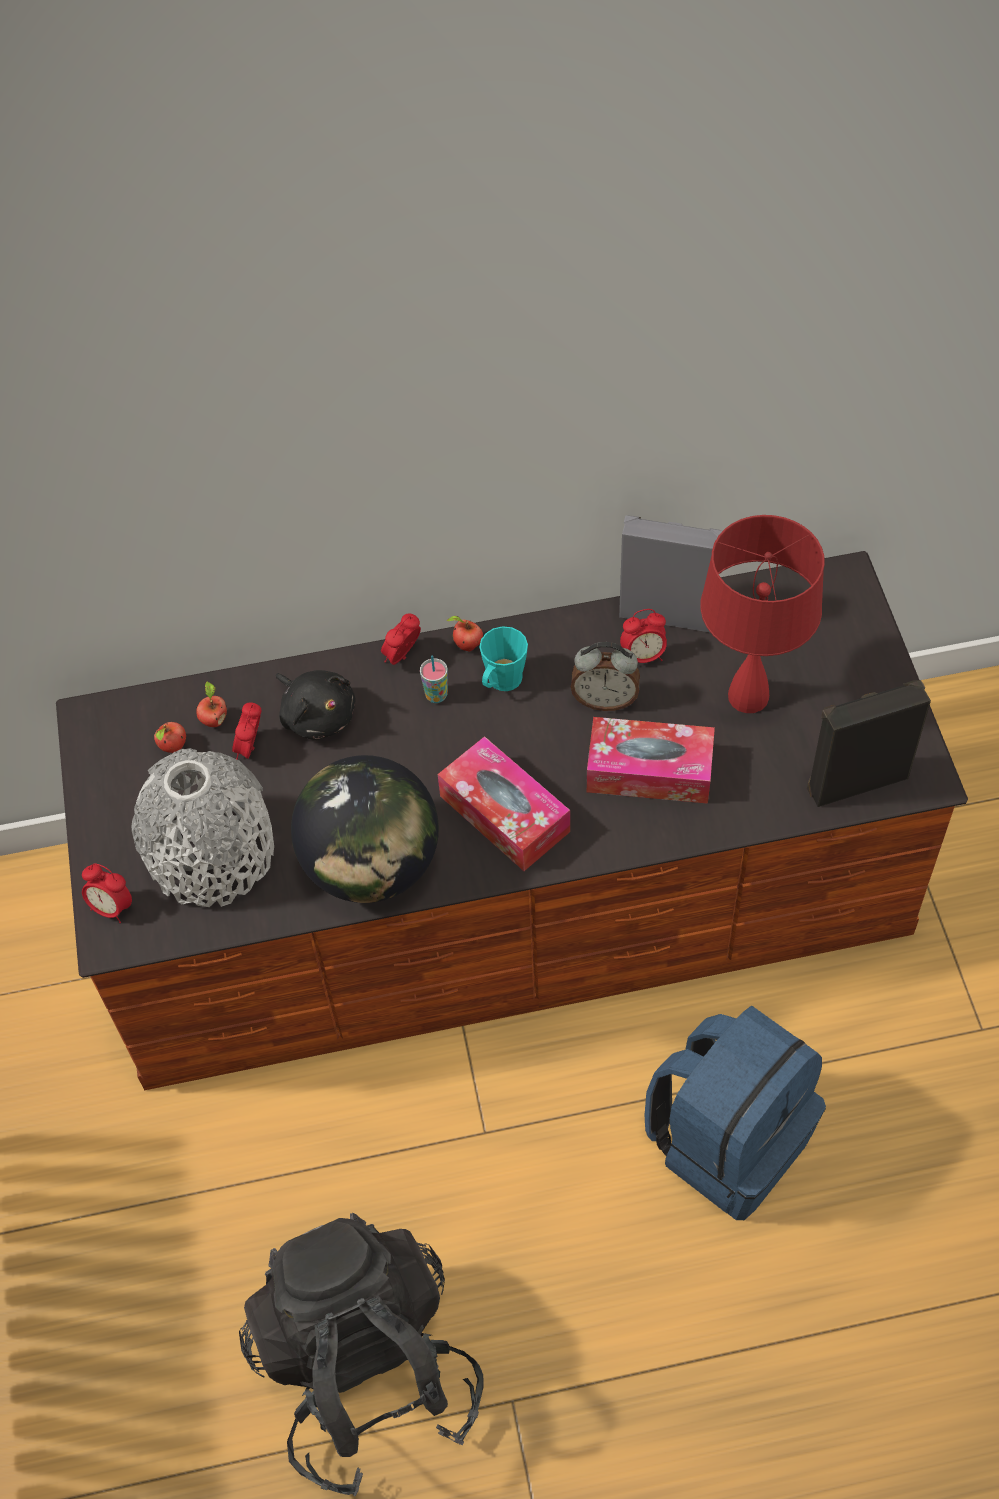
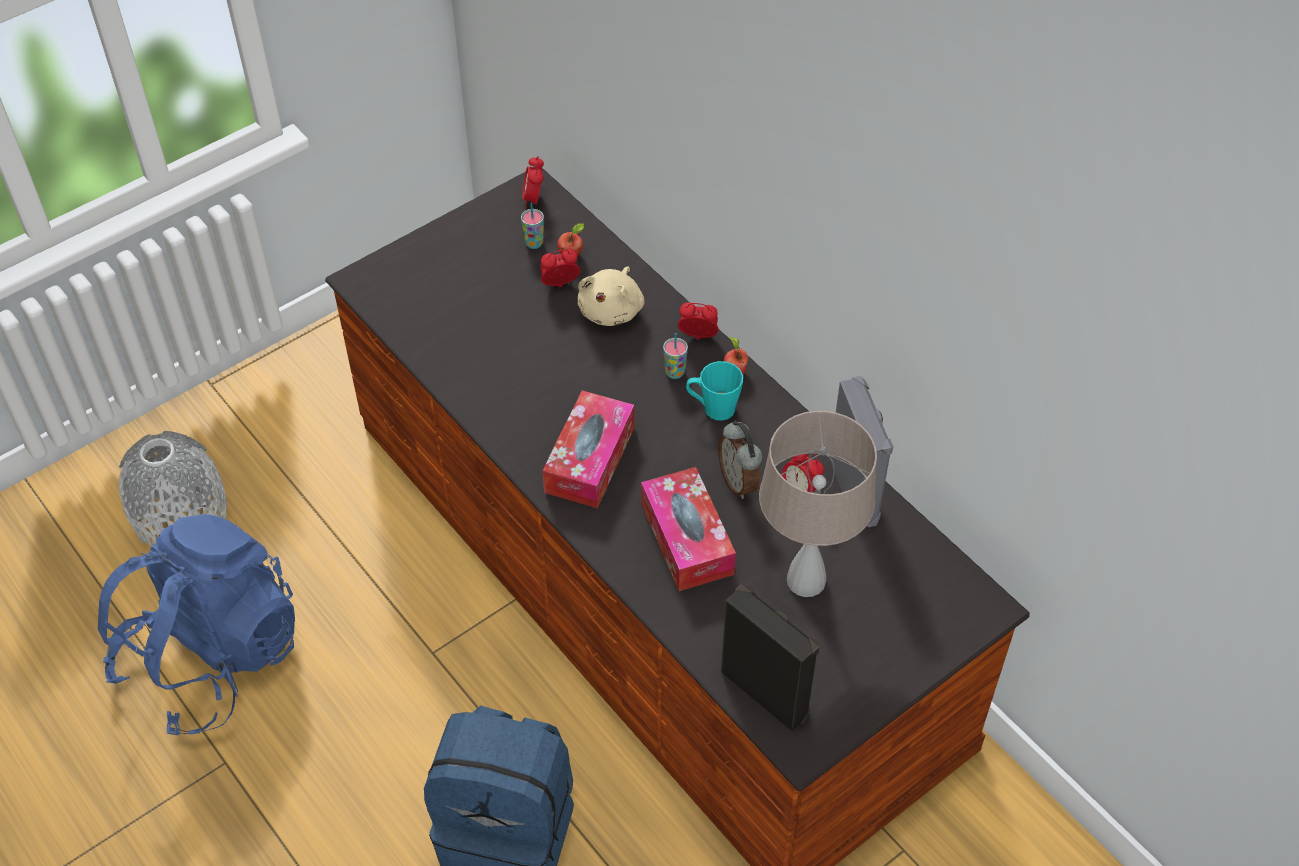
camera: 60 degrees right, 5 degrees down
alarm clock [82,863,132,923] -> alarm clock moved to [522,156,544,209]
grey vase [132,748,274,907] -> grey vase moved to [119,431,227,547]
apple [154,722,186,753] -> cup [521,203,544,249]
black backpack [239,1213,484,1496] -> blue backpack [98,514,295,735]
black plush toy [276,670,355,740] -> beige plush toy [578,267,645,326]
globe [291,755,439,903] -> none
red table lamp [700,515,825,713] -> beige table lamp [759,411,877,597]

